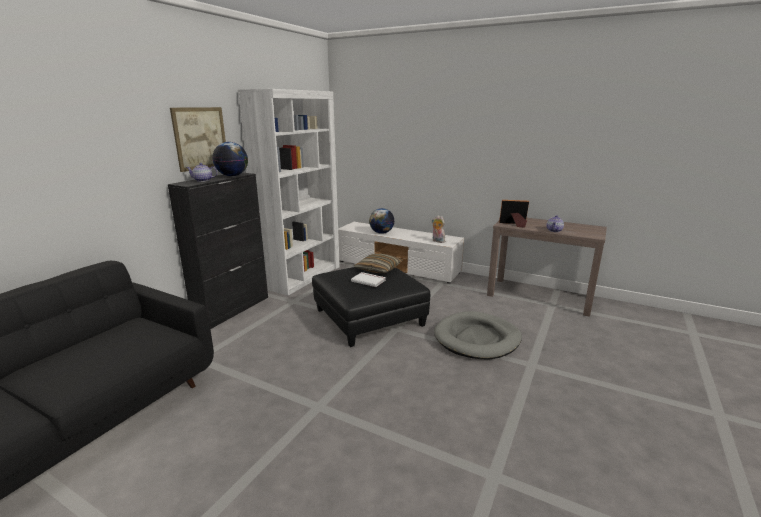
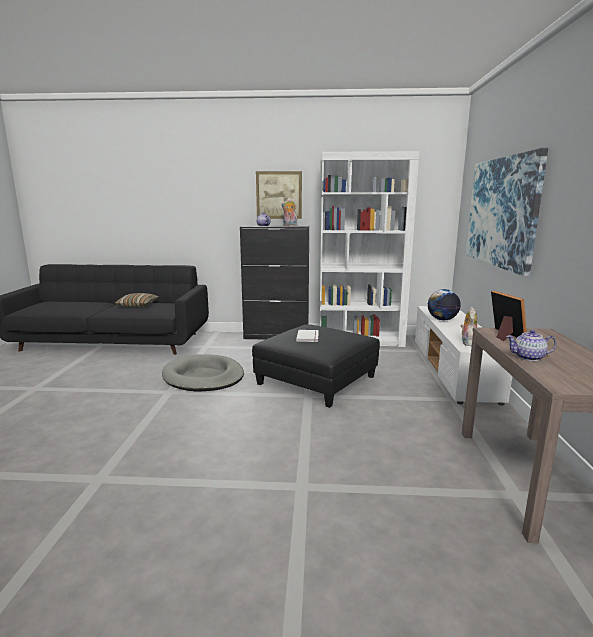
camera: 65 degrees right, 5 degrees down
globe [212,142,248,176] -> plush toy [281,198,298,226]
pillow [354,254,402,273] -> pillow moved to [115,293,159,307]
grey dog bed [434,311,522,359] -> grey dog bed moved to [162,355,244,392]
none -> picture [466,148,548,276]

